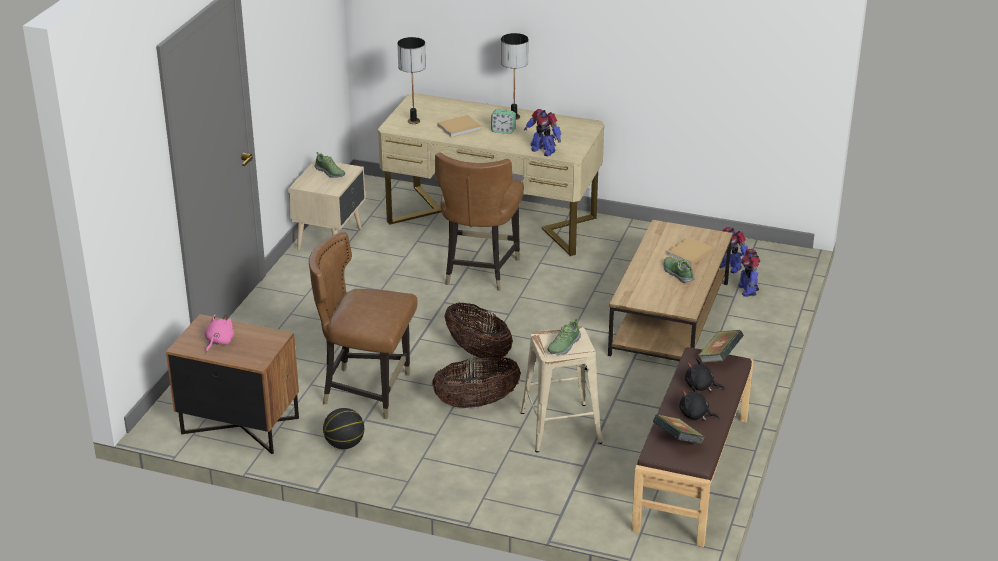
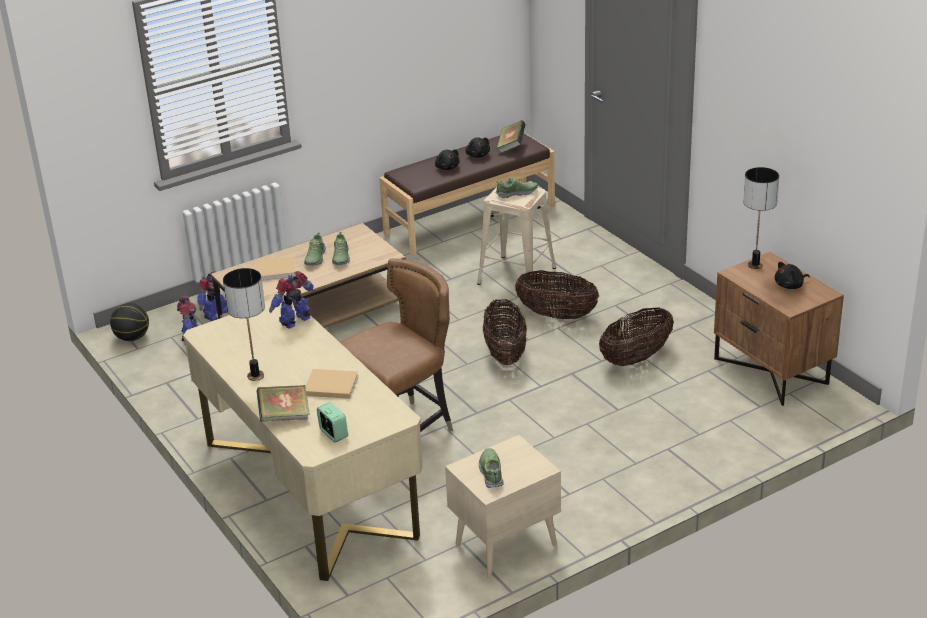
camera: 140 degrees left, 0 degrees up
pink plush toy [204,314,234,353] -> black plush toy [775,262,810,289]
brown chair [309,232,418,419] -> basket [599,307,674,366]
basketball [323,408,364,449] -> basketball moved to [110,303,149,341]
table lamp [397,37,426,124] -> table lamp moved to [743,167,779,269]
alarm clock [491,109,516,134] -> alarm clock moved to [317,402,348,442]
toy robot [524,109,561,156] -> toy robot turned 120 degrees counterclockwise [269,271,314,329]
book [698,330,744,363] -> book moved to [257,385,310,422]
none -> shoe [332,232,350,265]

